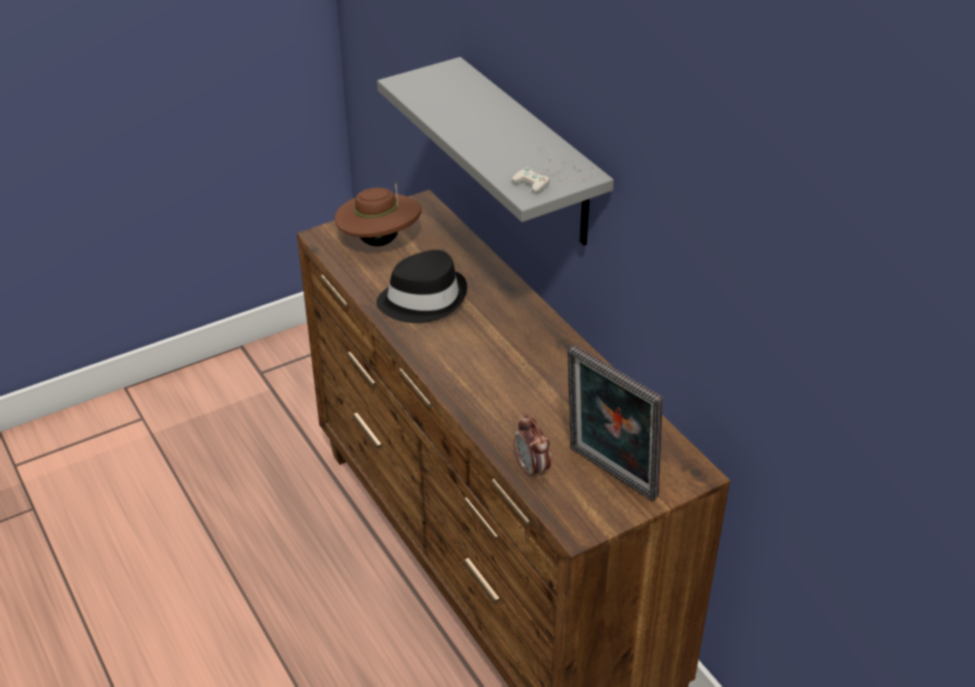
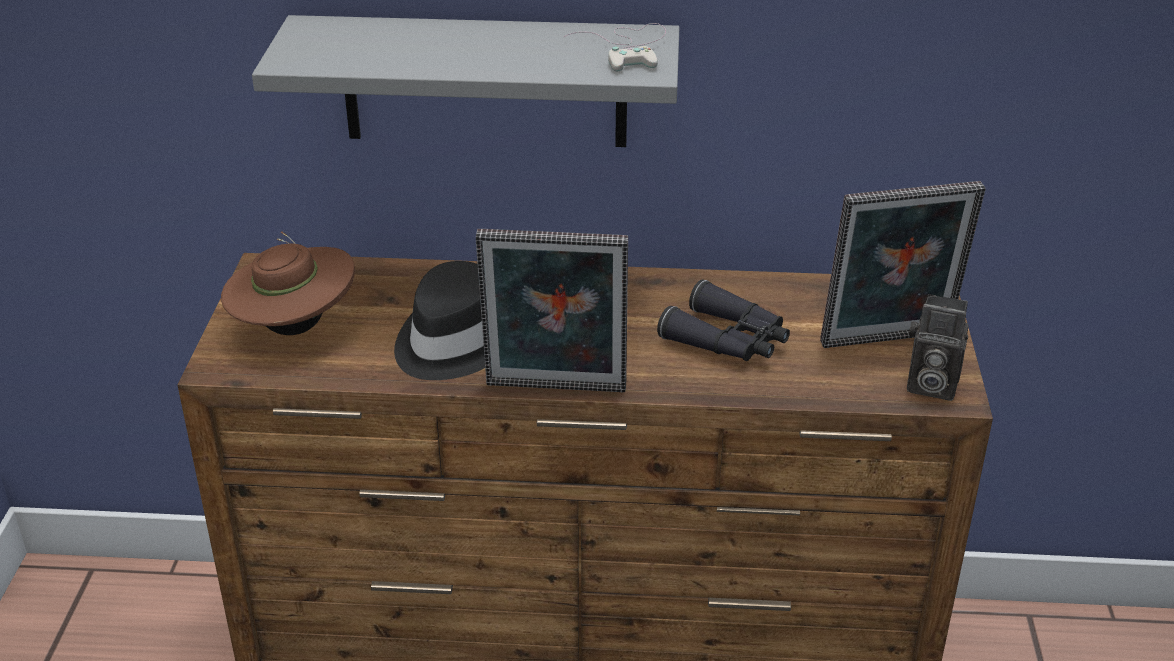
camera: 55 degrees left, 5 degrees down
alarm clock [514,414,551,480] -> none
none -> picture frame [476,229,628,392]
none -> black binoculars [657,280,790,361]
none -> camera [907,294,969,401]

